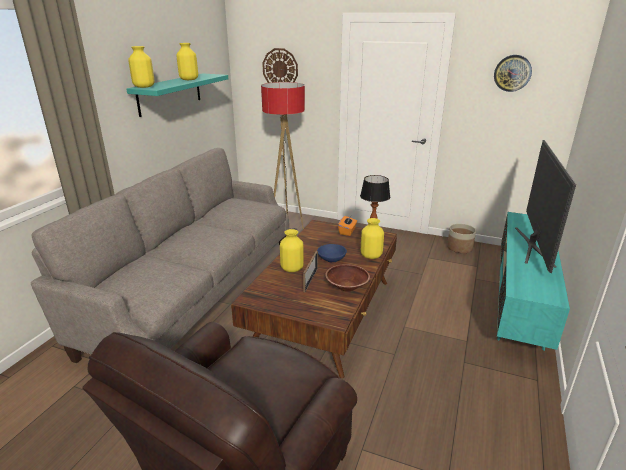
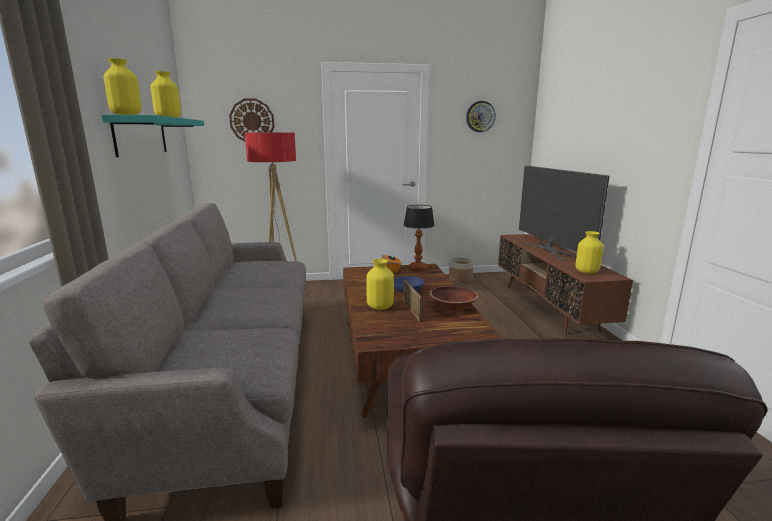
camera: 30 degrees left, 10 degrees down
yellow vase [361,218,384,259] -> yellow vase moved to [576,231,603,274]
turquoise tv stand [497,212,570,351] -> brown tv stand [498,234,633,335]

